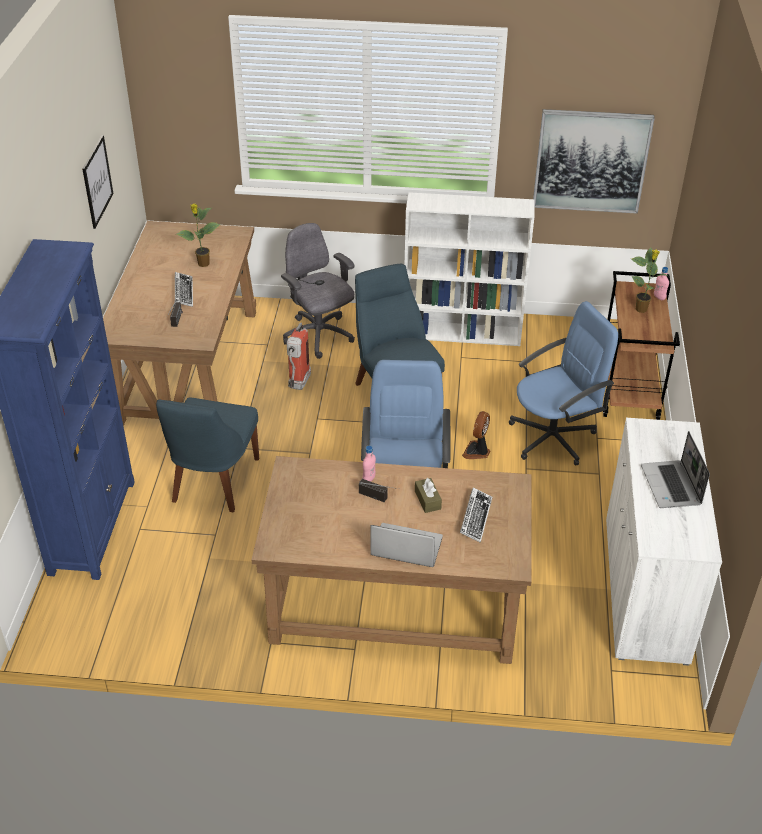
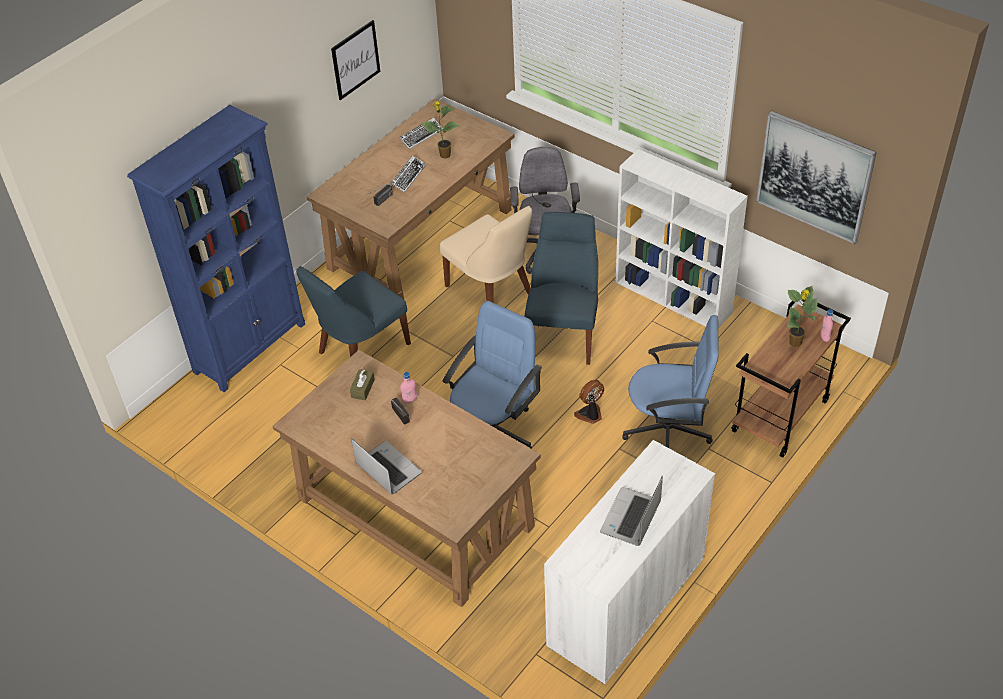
camera: 35 degrees right, 5 degrees up
fire extinguisher [287,323,311,390] -> beige chair [440,206,532,303]
brown tissue box [415,478,442,513] -> brown tissue box moved to [350,369,375,400]
keyboard [460,488,492,543] -> keyboard moved to [399,118,443,150]

